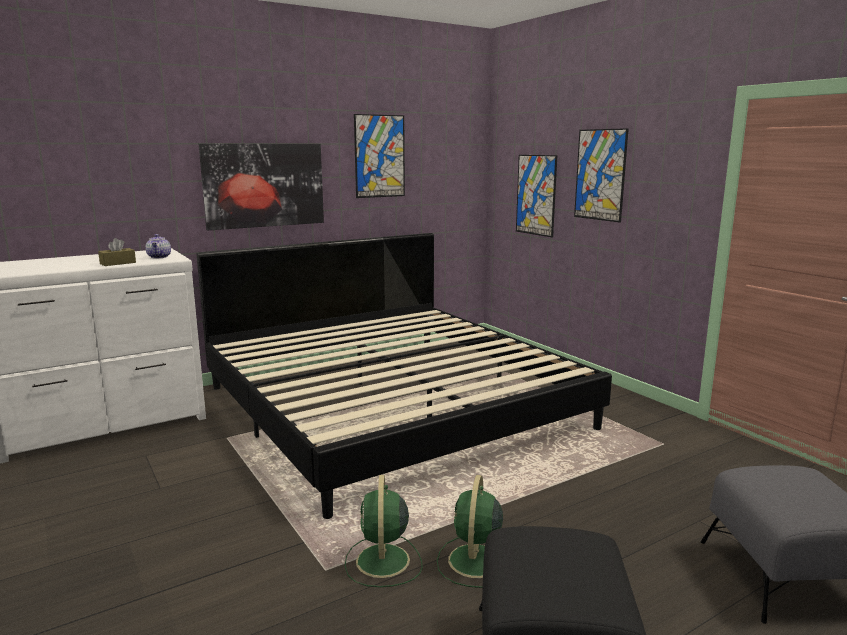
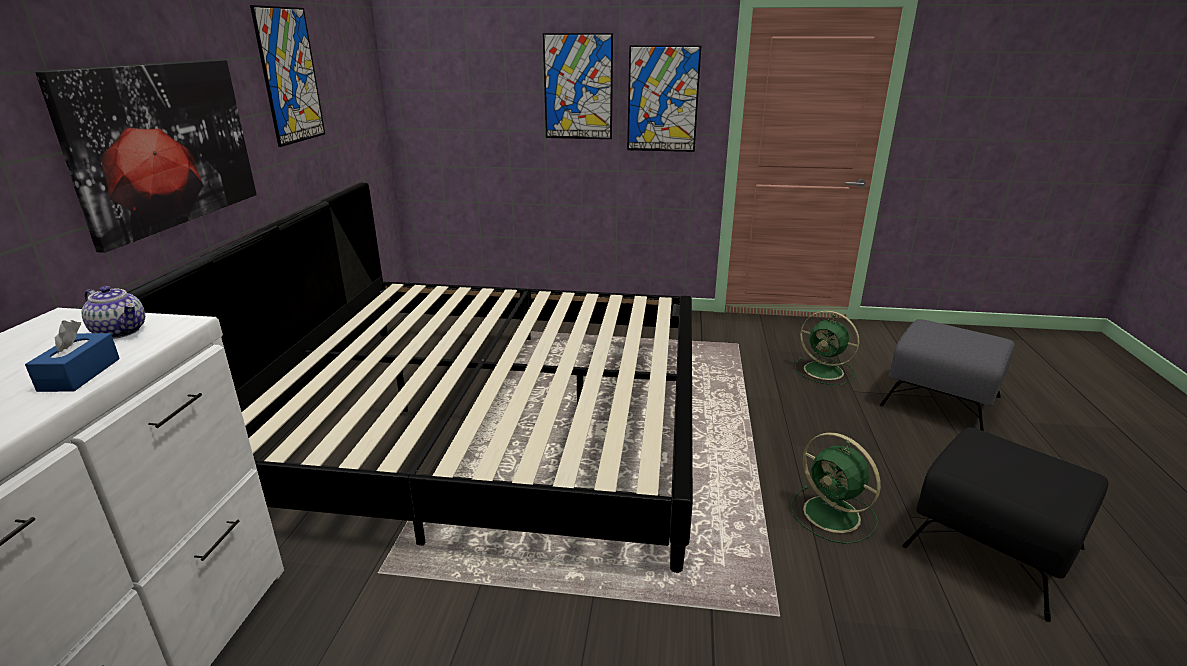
camera: 50 degrees left, 10 degrees up
brown tissue box [98,238,136,266] -> blue tissue box [25,320,120,392]
green fan [345,475,423,587] -> green fan moved to [795,310,859,385]
picture [516,155,557,237] -> picture moved to [627,45,701,152]

